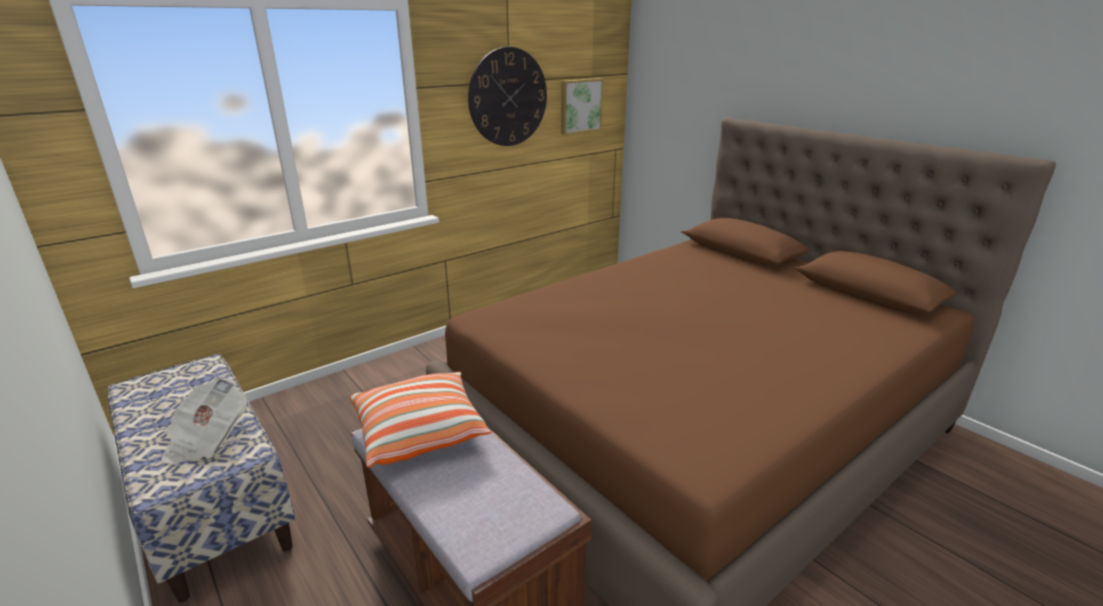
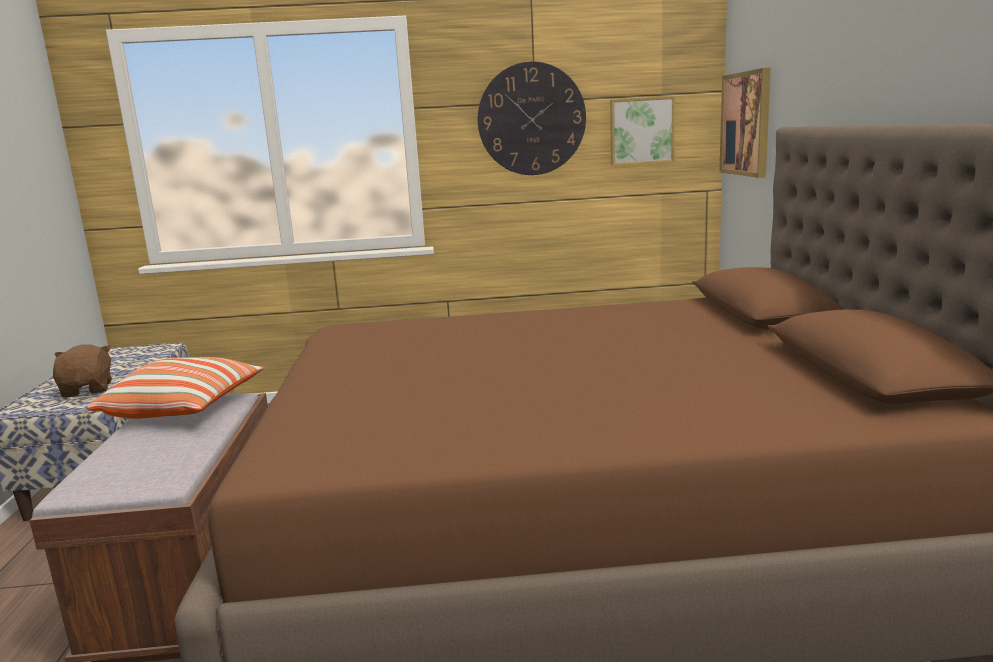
camera: 35 degrees right, 10 degrees down
newspaper [161,378,247,464] -> brown plush toy [53,344,112,397]
none -> picture [719,68,771,178]

